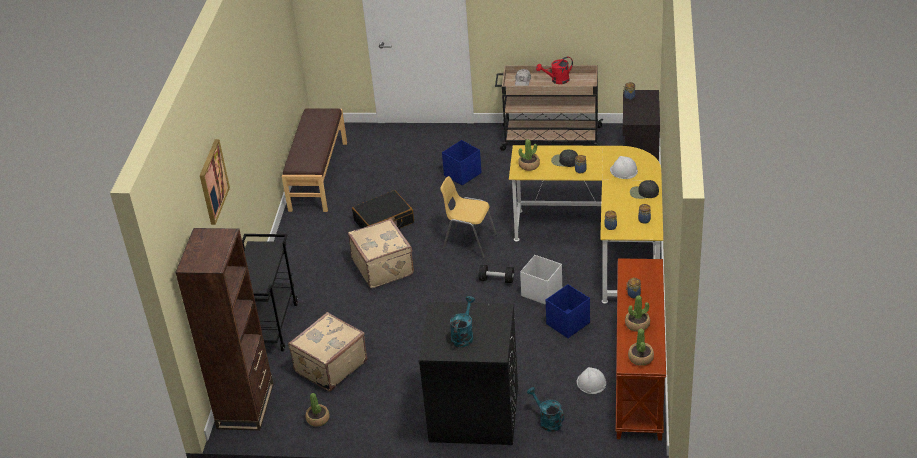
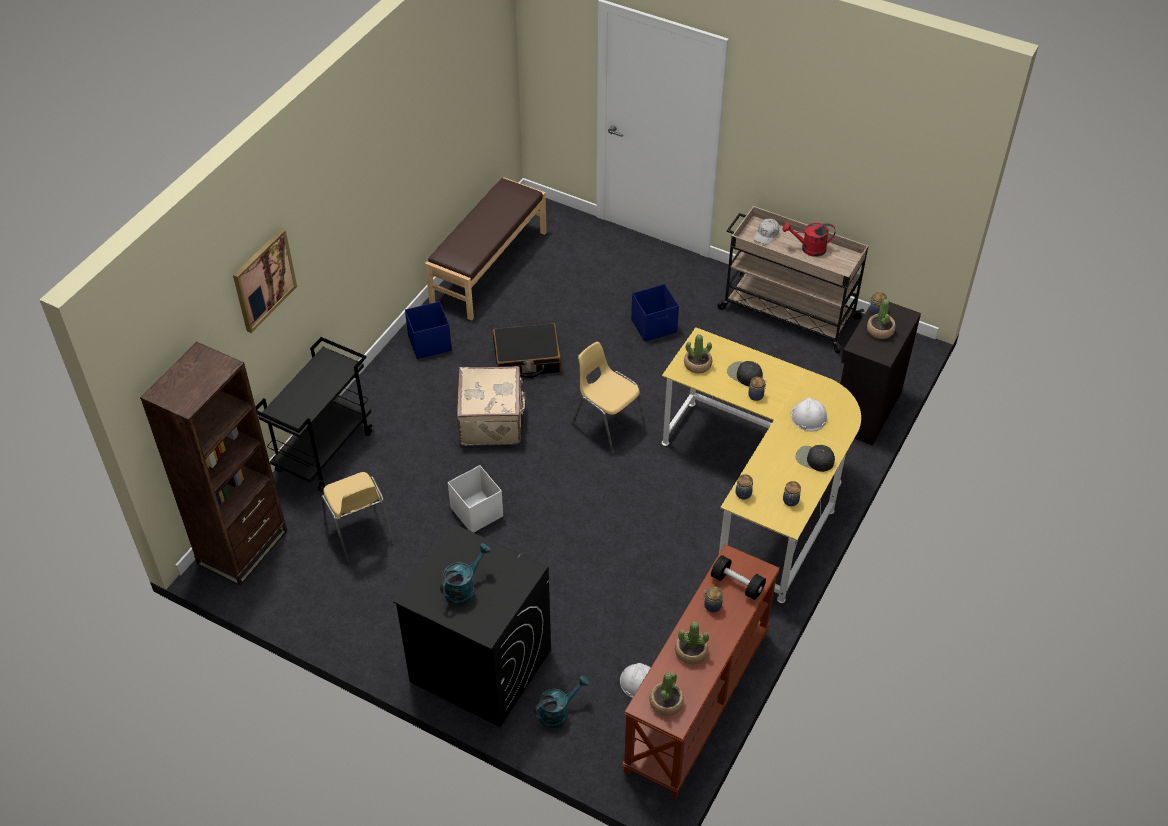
camera: 20 degrees right, 10 degrees up
beige suitcase [288,312,368,391] -> yellow chair [321,472,394,563]
potted plant [305,393,330,427] -> potted plant moved to [867,299,896,339]
black dumbbell [479,265,514,283] -> black dumbbell moved to [711,555,766,600]
white storage box [520,255,562,305] -> white storage box moved to [448,465,503,533]
turquoise watering can [527,387,565,432] -> turquoise watering can turned 75 degrees clockwise [534,676,589,728]
blue storage box [546,284,590,338] -> blue storage box moved to [405,301,452,359]

